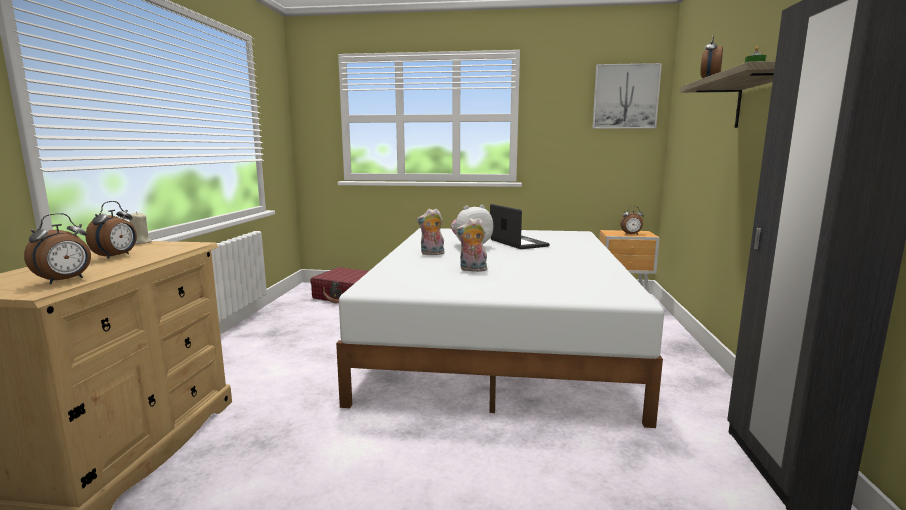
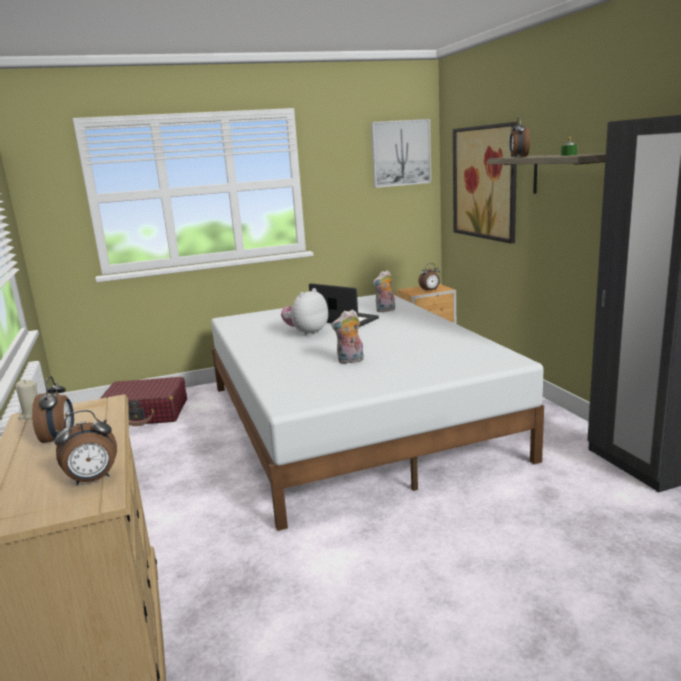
camera: 25 degrees left, 5 degrees up
alarm clock [24,213,91,284] -> alarm clock turned 60 degrees clockwise [54,410,117,485]
plush toy [417,209,444,255] -> plush toy moved to [373,270,395,312]
none -> picture [453,122,518,244]

